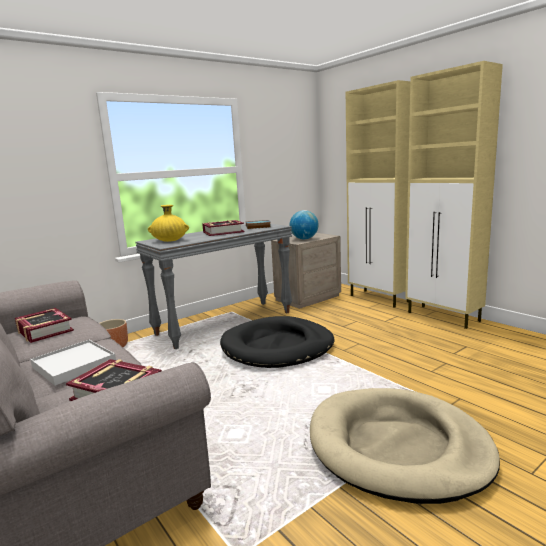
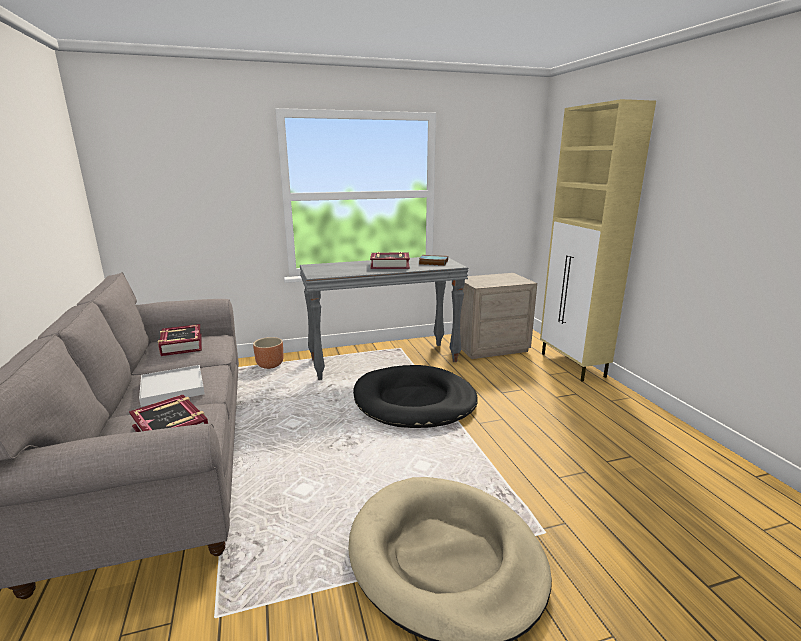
camera: 20 degrees right, 5 degrees up
yellow vase [148,205,189,242] -> none
globe [290,210,319,239] -> none
beige cabinet [405,61,503,329] -> none

